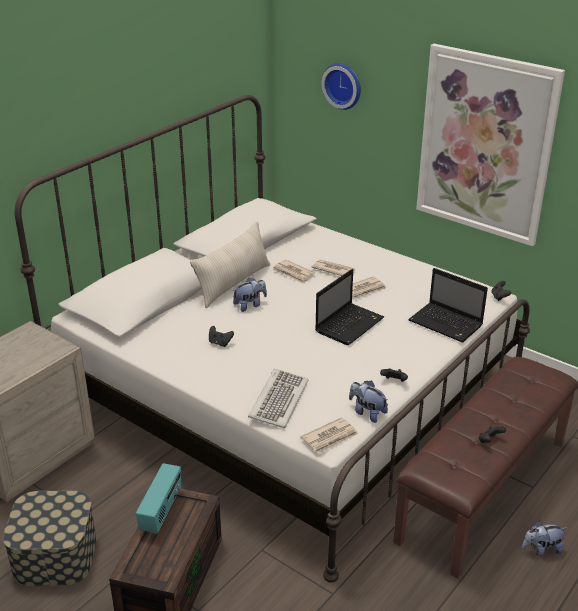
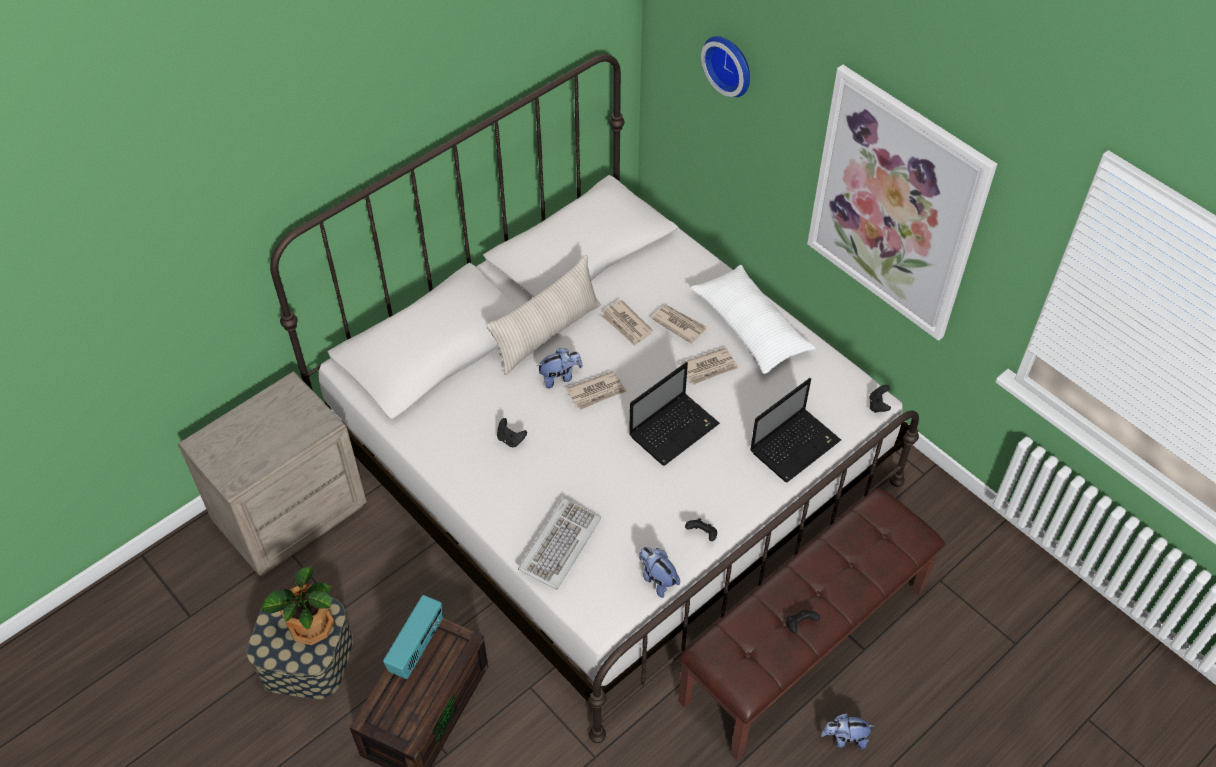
camera: 10 degrees right, 20 degrees up
newspaper [300,417,359,454] -> newspaper moved to [566,371,627,410]
laptop [408,268,488,342] -> laptop turned 90 degrees counterclockwise [750,378,841,482]
none -> potted plant [261,566,334,645]
none -> white pillow [690,265,816,374]

